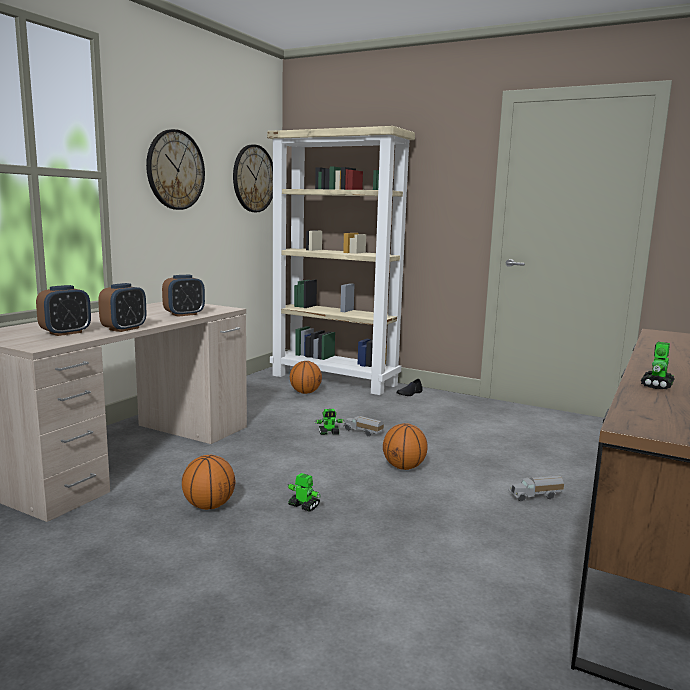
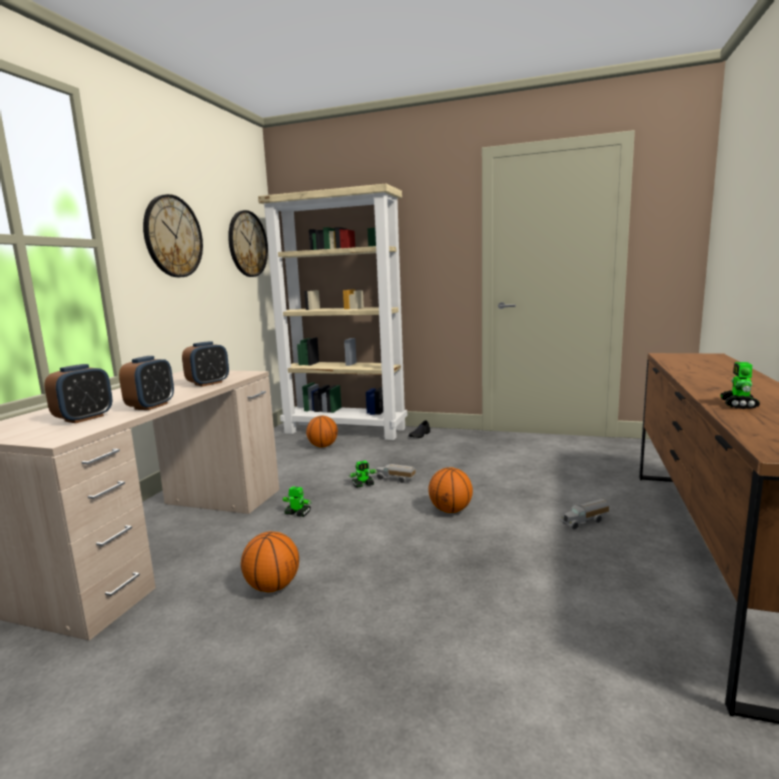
camera: 10 degrees left, 0 degrees up
toy robot [288,473,321,512] -> toy robot moved to [282,486,312,517]

